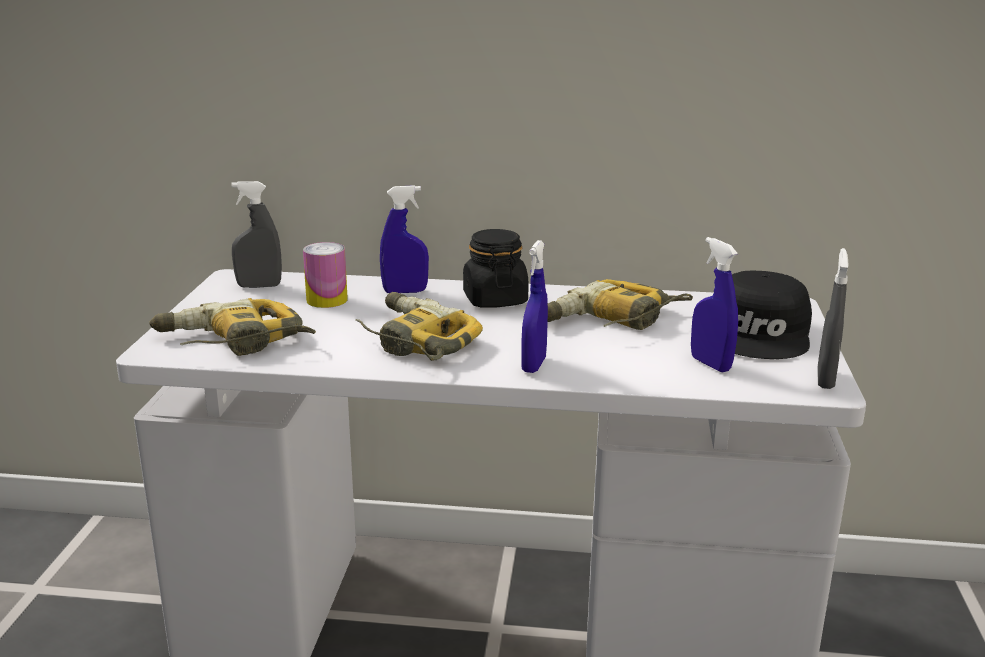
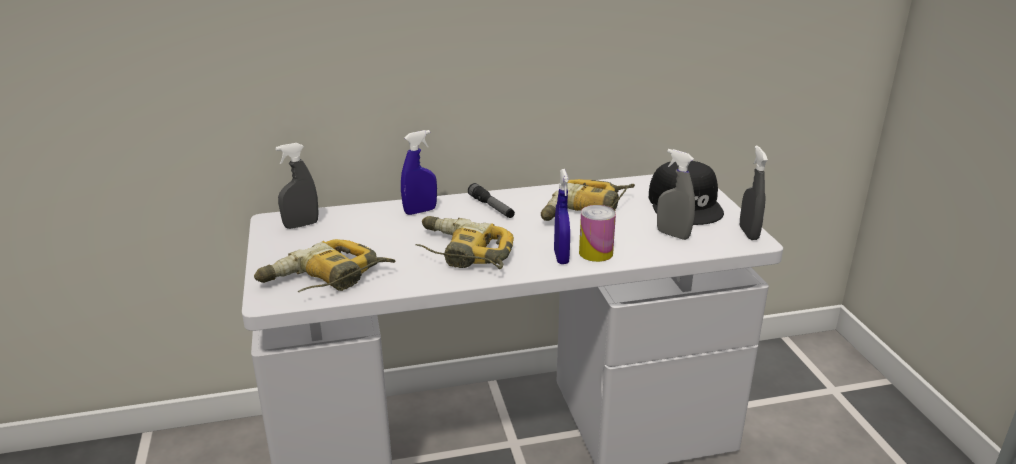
camera: 20 degrees left, 5 degrees up
can [303,242,348,308] -> can moved to [579,205,616,262]
black jar [463,229,528,307] -> flashlight [468,183,515,218]
blue spray bottle [691,237,738,372] -> grey spray bottle [657,149,695,240]

